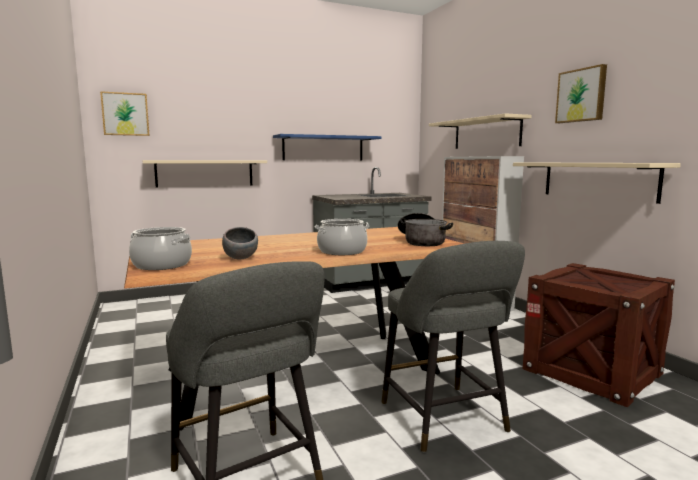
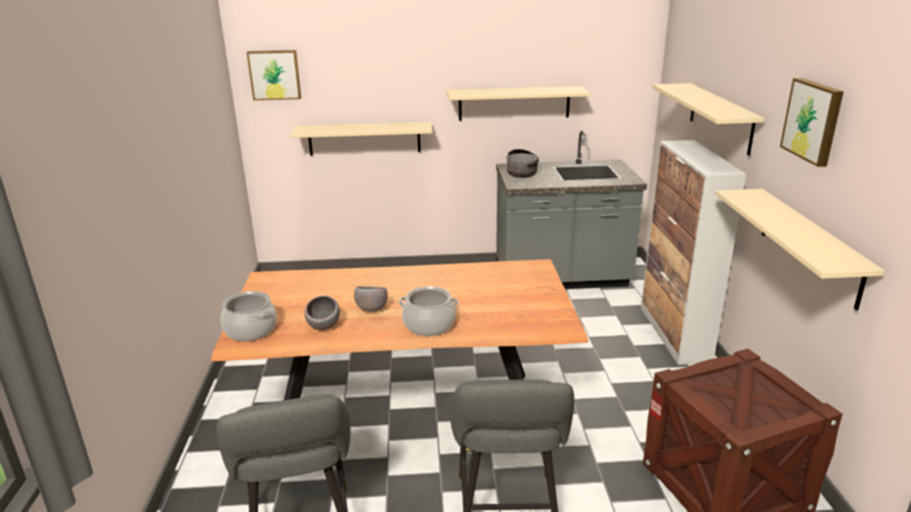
camera: 20 degrees right, 15 degrees up
blue shelf [273,134,381,160] -> beige shelf [447,86,590,121]
cooking pot [398,213,453,246] -> cooking pot moved to [506,149,539,178]
none -> grey bowl [354,286,388,312]

